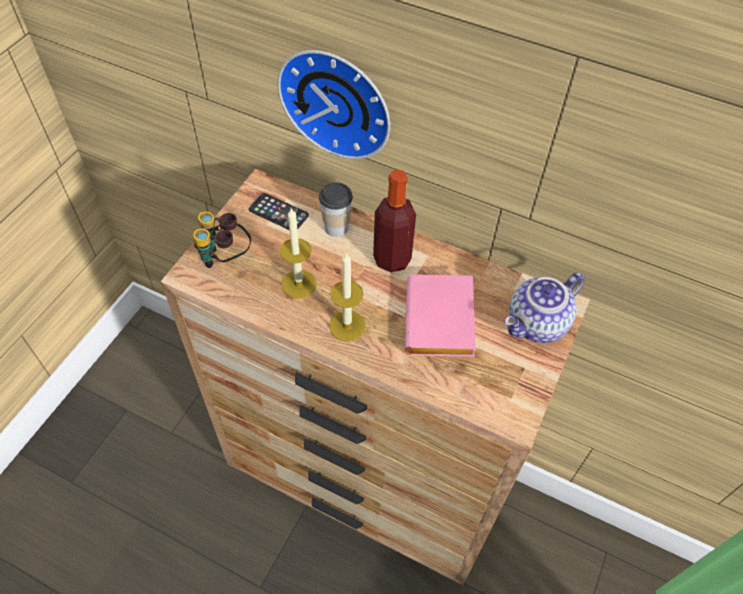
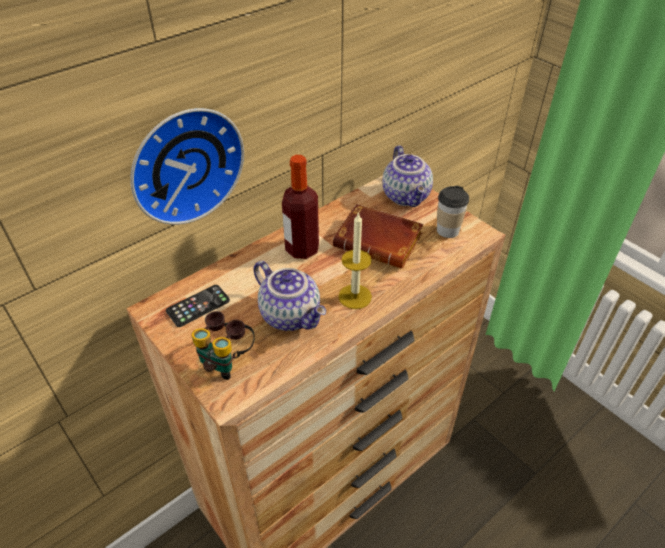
camera: 65 degrees left, 10 degrees down
candle [280,208,317,298] -> teapot [254,261,326,331]
cup [319,182,353,237] -> cup moved to [437,186,469,238]
pink book [405,274,476,357] -> brown book [333,204,423,269]

